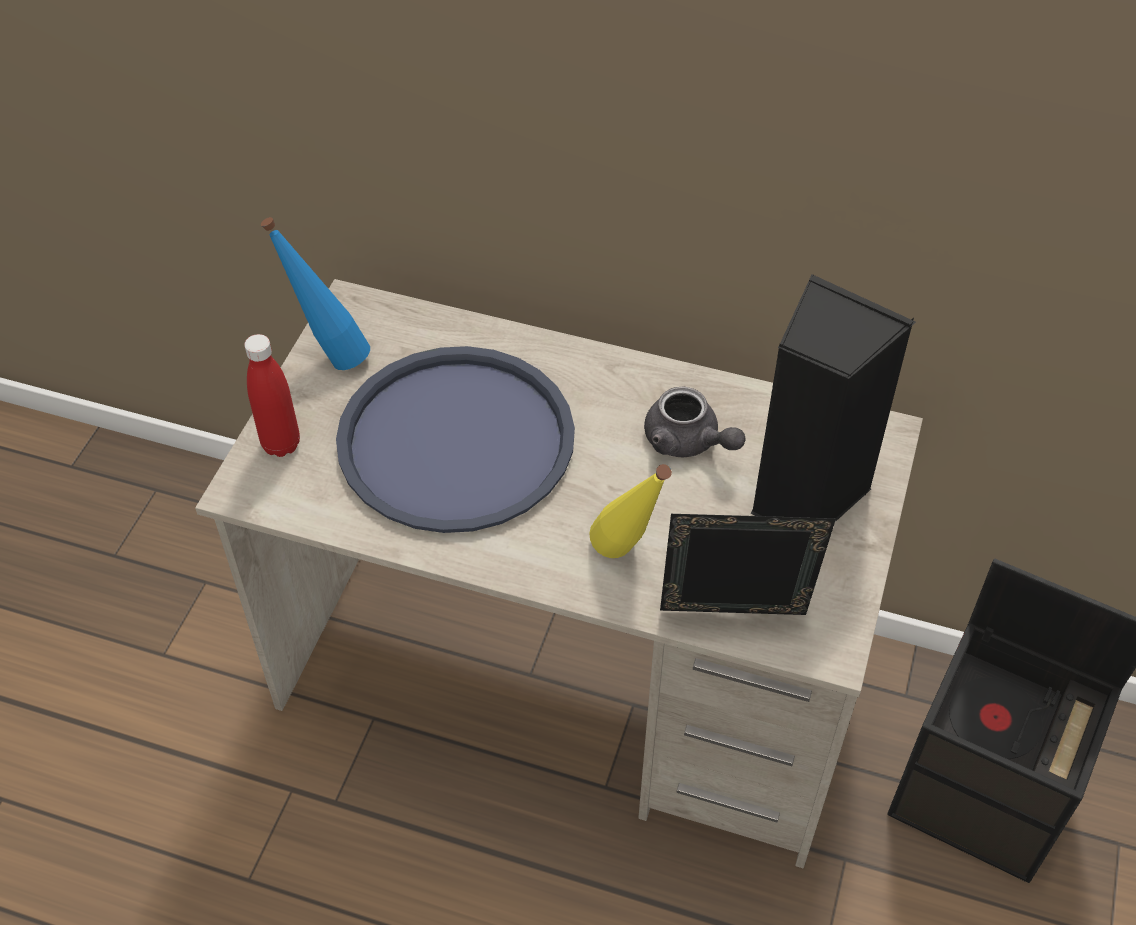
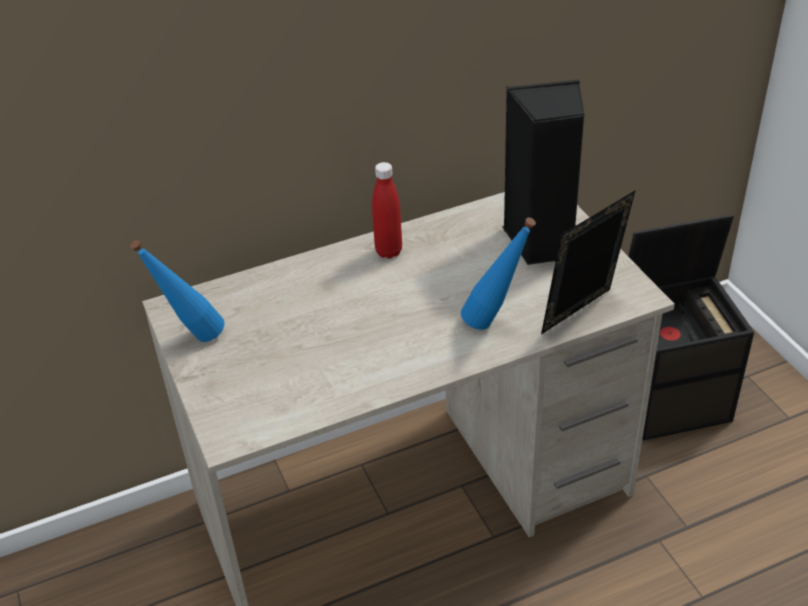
camera: 40 degrees left, 10 degrees down
red bottle [244,334,300,457] -> red bottle moved to [372,162,402,259]
blue tray [336,346,575,533] -> none
yellow bottle [589,464,672,558] -> blue bottle [461,218,536,330]
grey teapot [644,387,746,457] -> none

